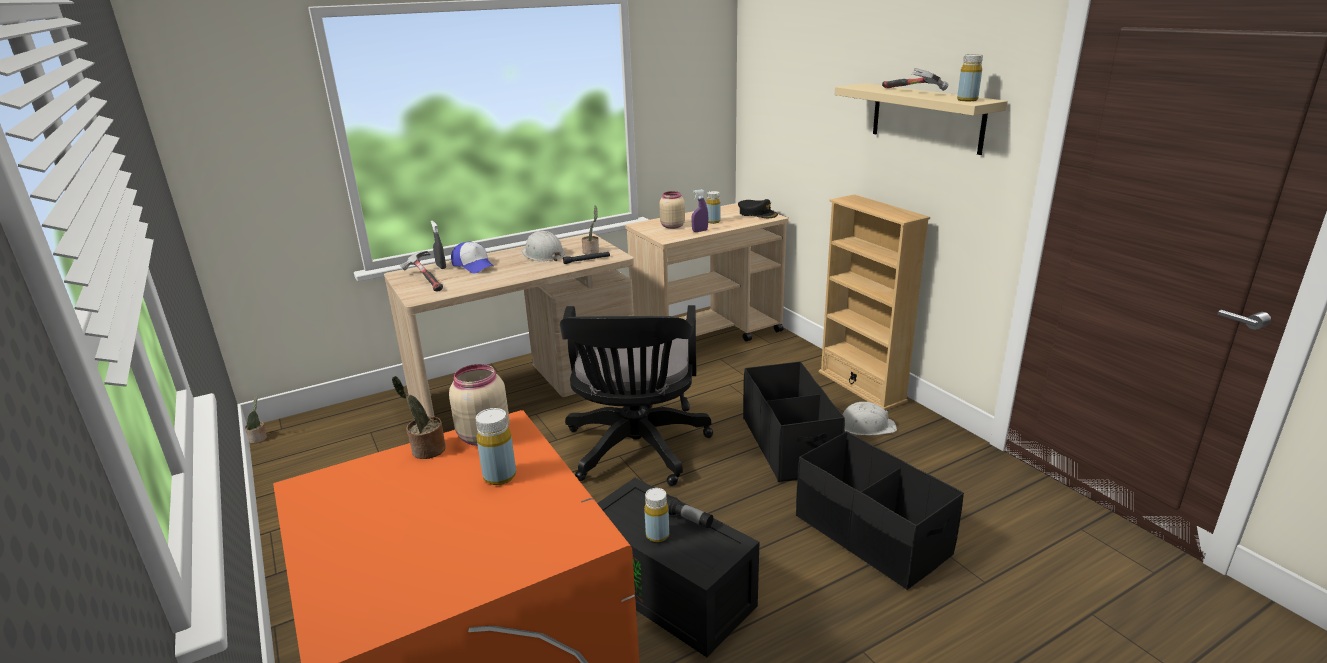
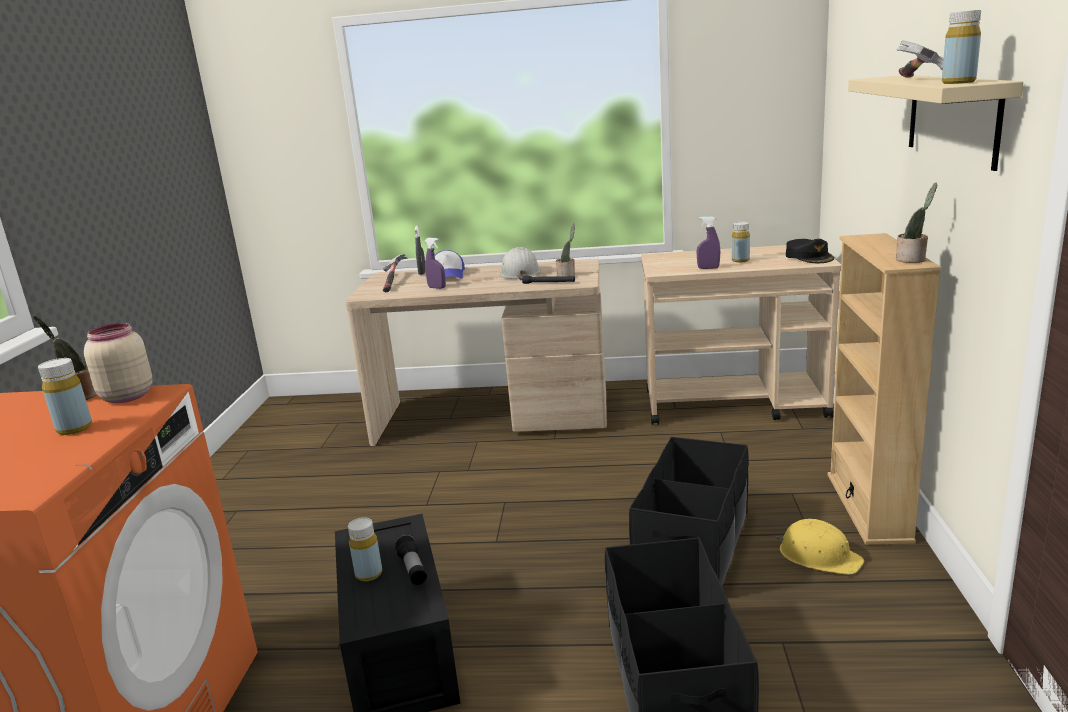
camera: 35 degrees right, 5 degrees down
potted plant [245,396,267,444] -> potted plant moved to [896,183,937,263]
black office chair [560,305,713,486] -> none
beige jar [659,191,685,229] -> none
white hard hat [843,402,897,436] -> yellow hard hat [776,519,864,575]
none -> purple spray bottle [425,238,446,289]

